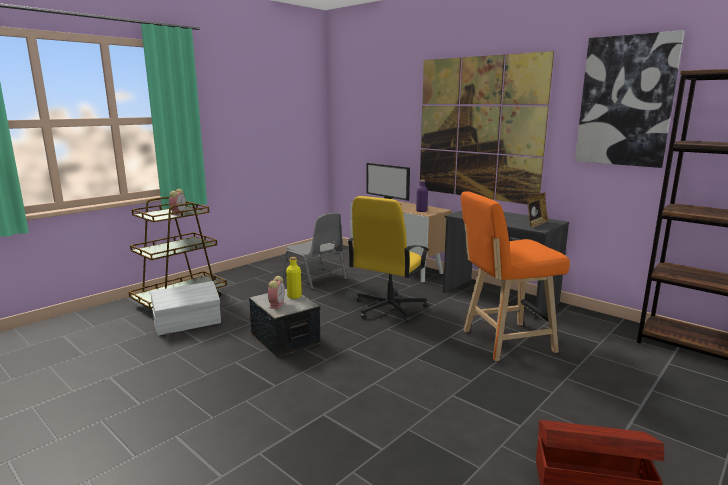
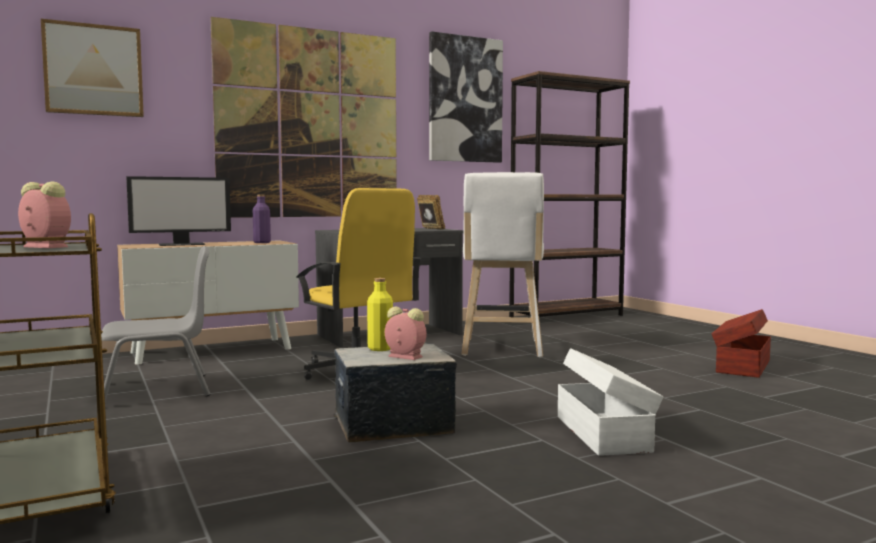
camera: 70 degrees left, 10 degrees down
white storage box [151,281,221,336] -> white storage box moved to [558,348,663,456]
orange stool [461,191,570,361] -> white stool [461,172,544,357]
none -> picture [41,19,144,117]

